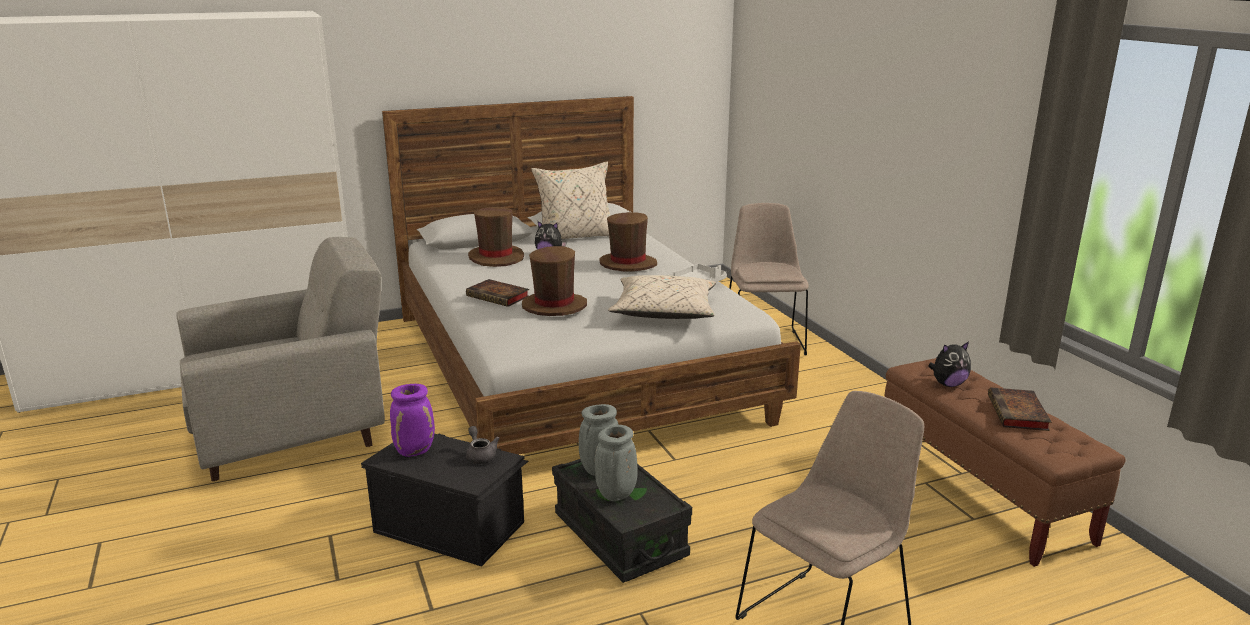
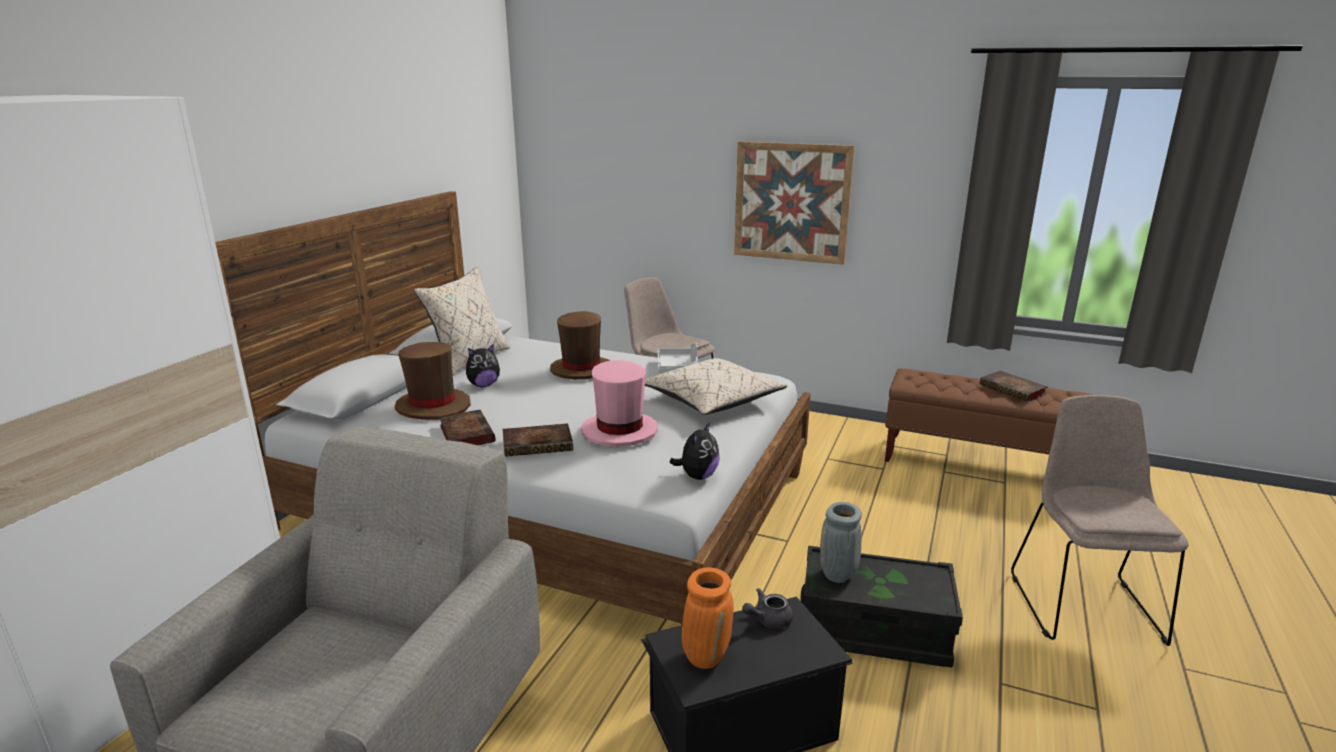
camera: 45 degrees left, 0 degrees up
purple vase [390,384,435,457] -> orange vase [682,567,734,669]
grey teapot [466,426,500,464] -> grey teapot turned 45 degrees counterclockwise [742,588,793,629]
brown hat [522,246,587,316] -> pink hat [581,360,658,447]
grey vase [595,425,638,501] -> none
plush toy [928,341,971,387] -> plush toy moved to [669,422,720,480]
none -> book [439,410,495,445]
none -> picture [734,141,855,265]

